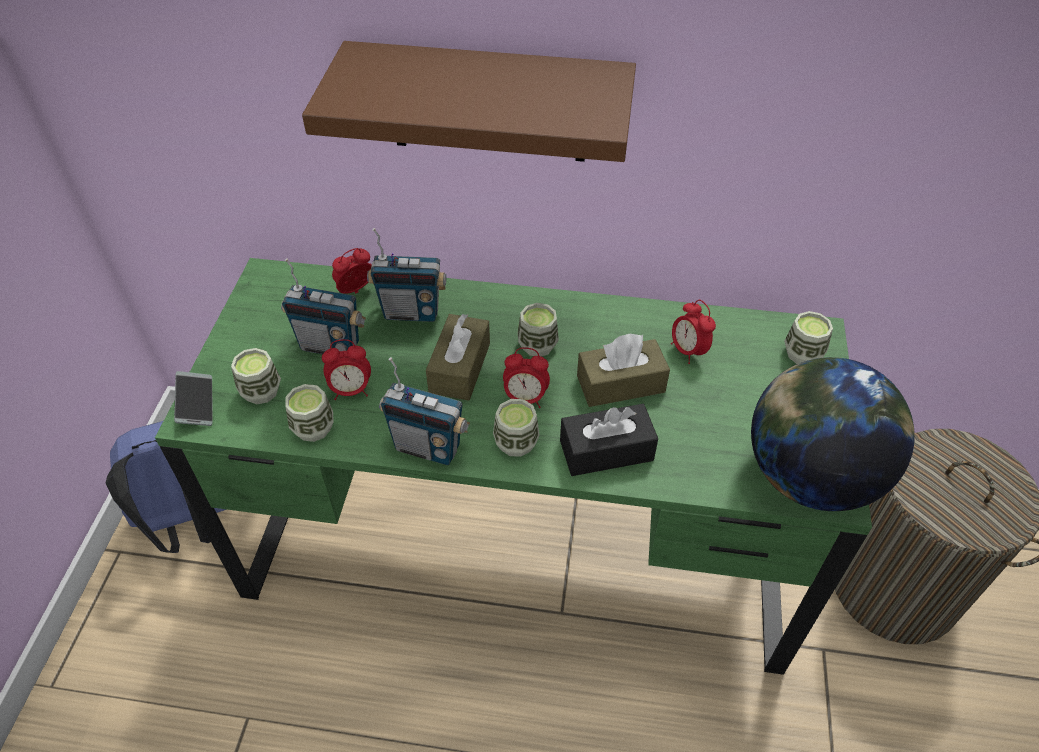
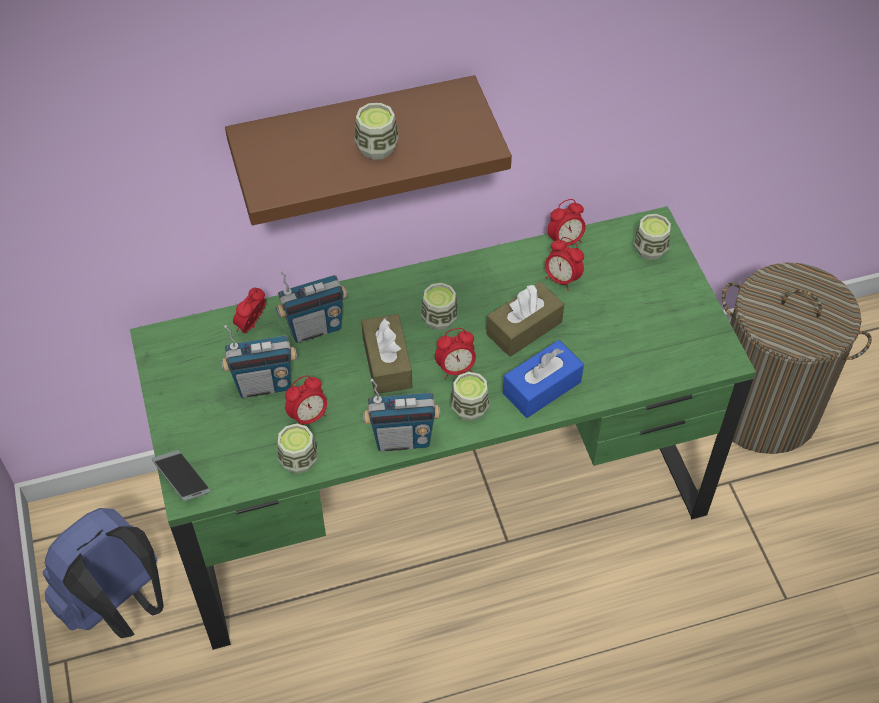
camera: 25 degrees left, 5 degrees up
cup [231,348,281,404] -> cup moved to [354,103,399,160]
black tissue box [560,404,658,476] -> blue tissue box [503,340,584,418]
globe [751,357,915,511] -> none
none -> alarm clock [548,199,586,246]

